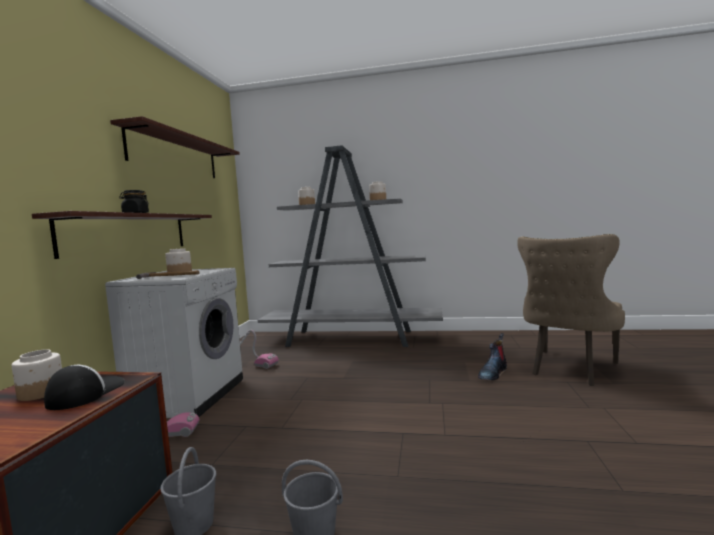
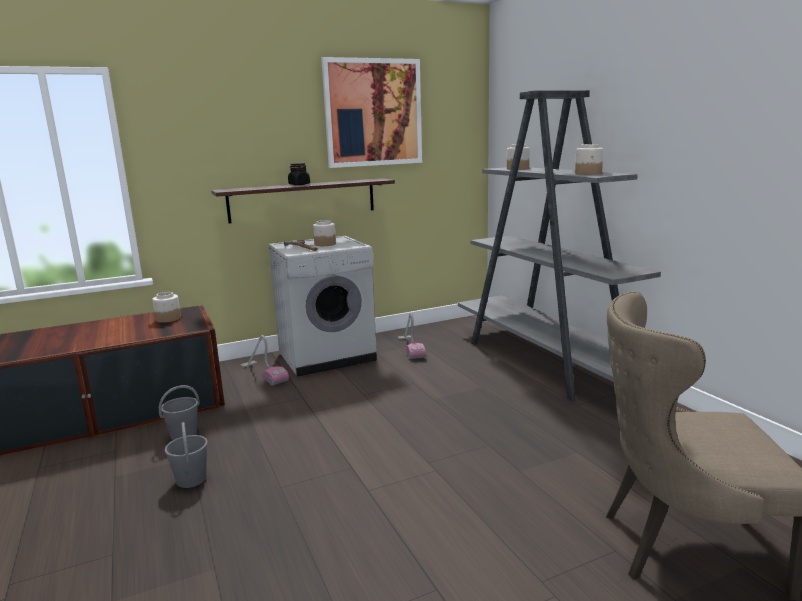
camera: 55 degrees right, 10 degrees up
cap [44,365,124,410] -> none
shelf [110,116,240,178] -> picture [321,57,422,168]
boot [478,333,507,380] -> none

